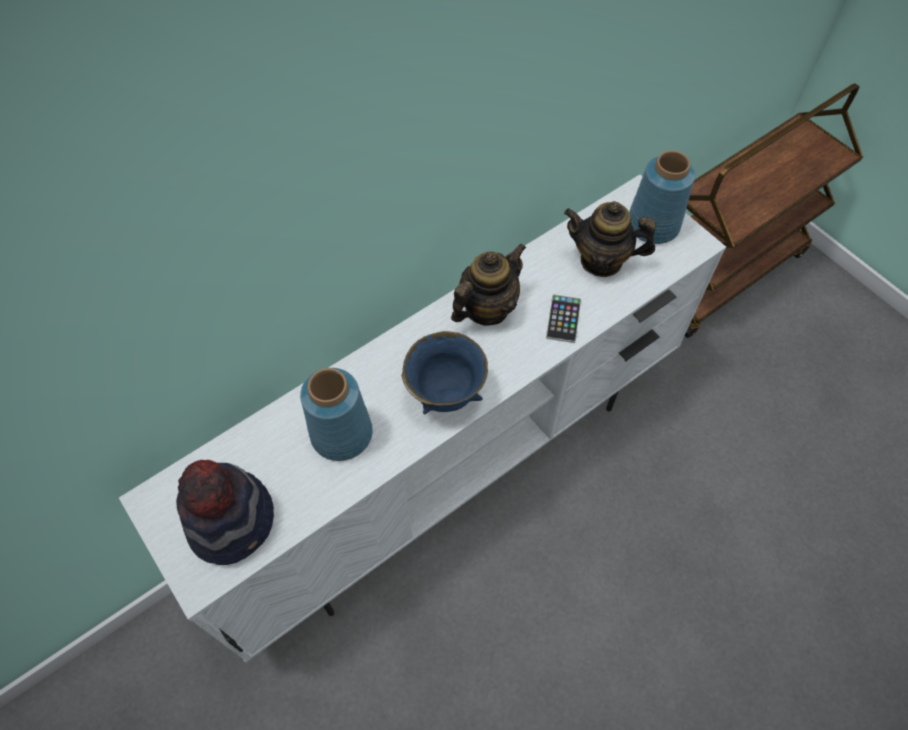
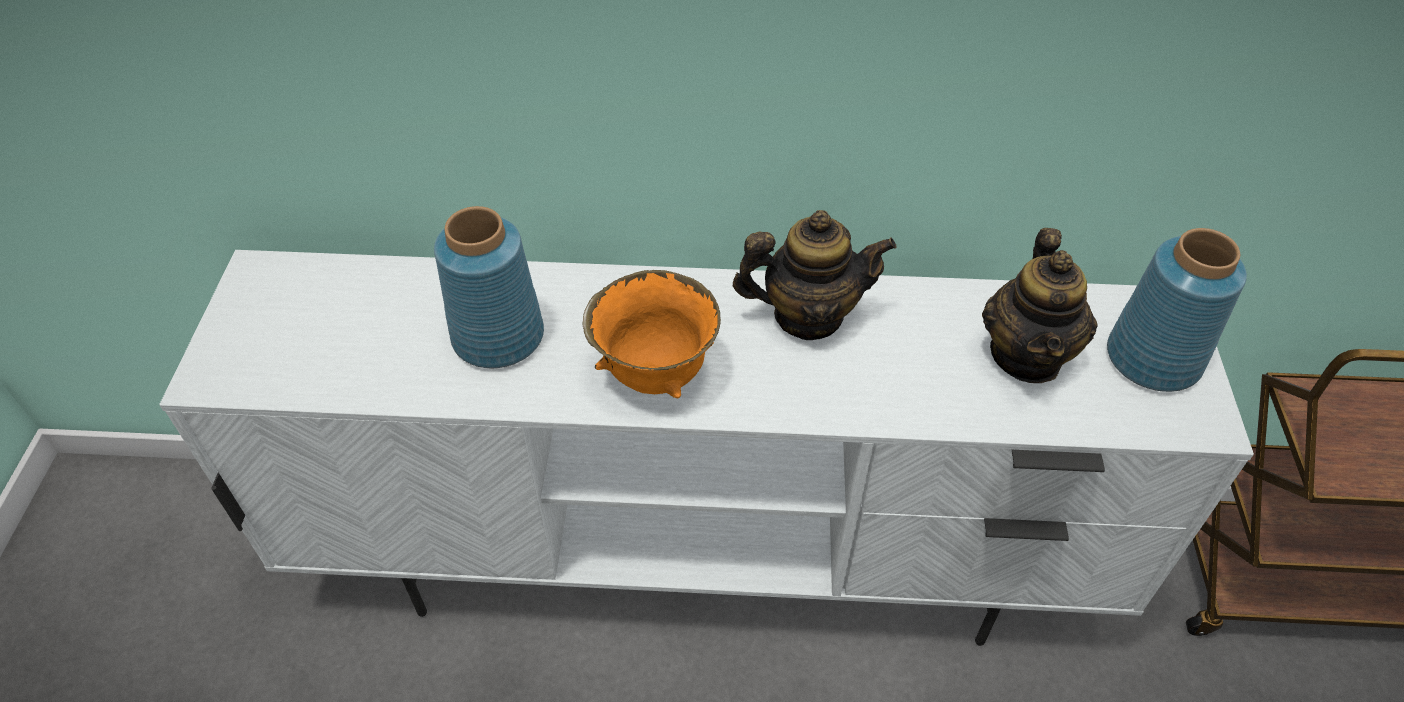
camera: 40 degrees right, 10 degrees down
hat [176,460,274,565] -> none
blue bowl [402,331,488,415] -> orange bowl [583,270,721,398]
phone [546,294,581,343] -> none
teapot [564,201,656,277] -> teapot turned 135 degrees counterclockwise [982,228,1098,383]

